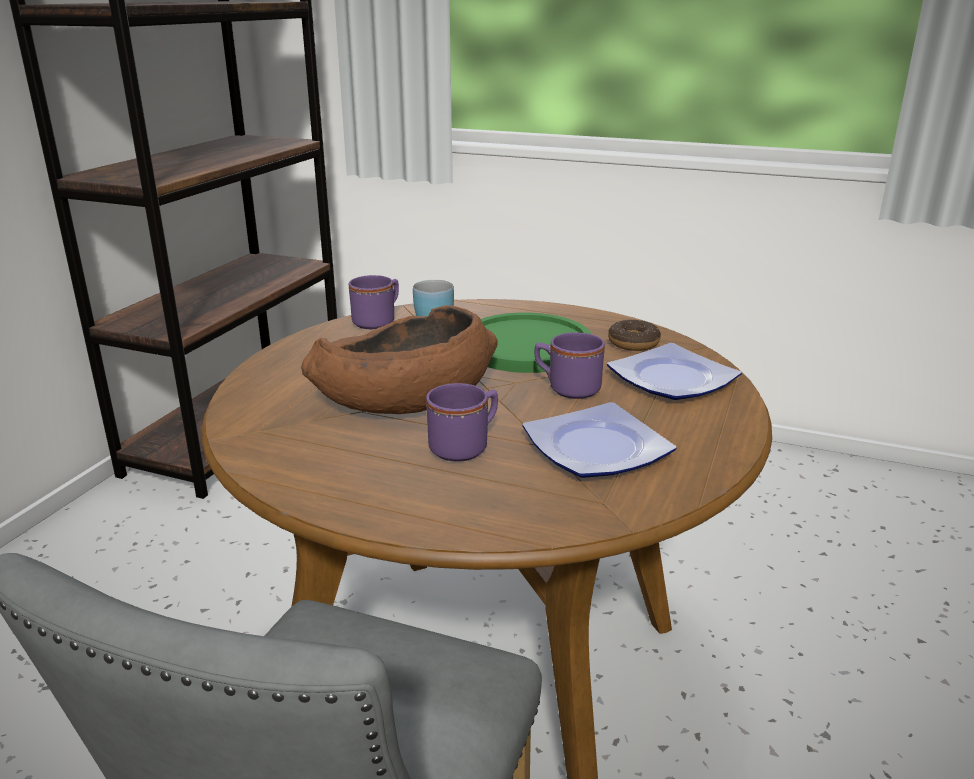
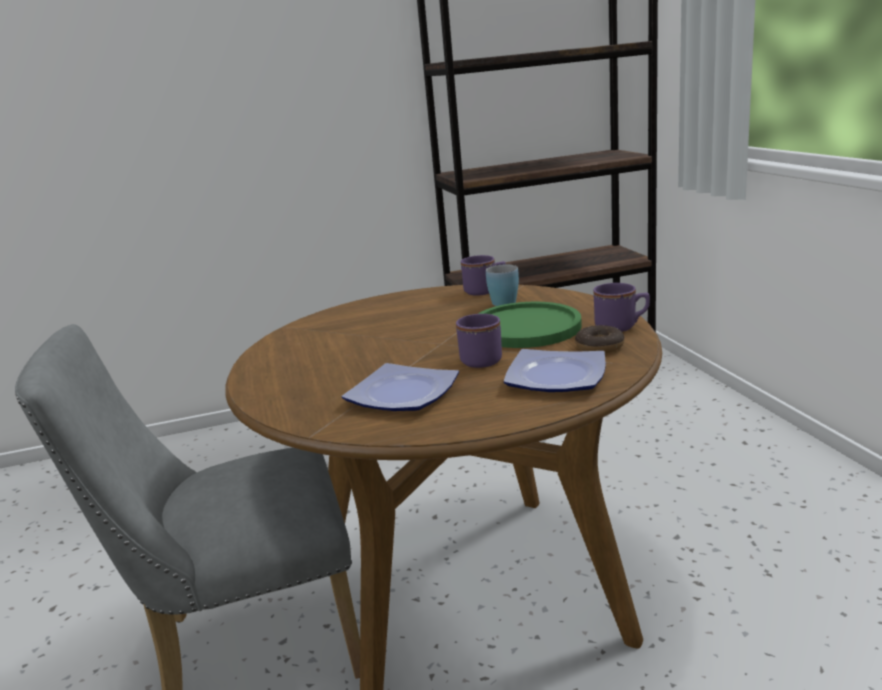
camera: 55 degrees right, 5 degrees down
brown bowl [301,305,497,414] -> none
purple mug [426,383,498,462] -> purple mug moved to [593,283,650,332]

